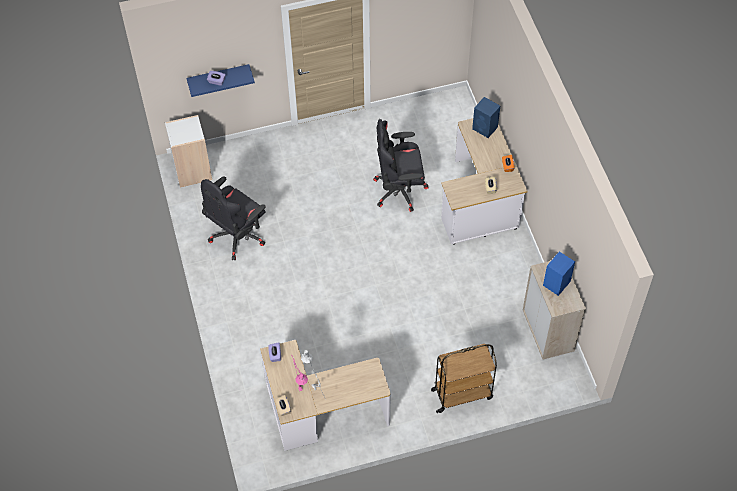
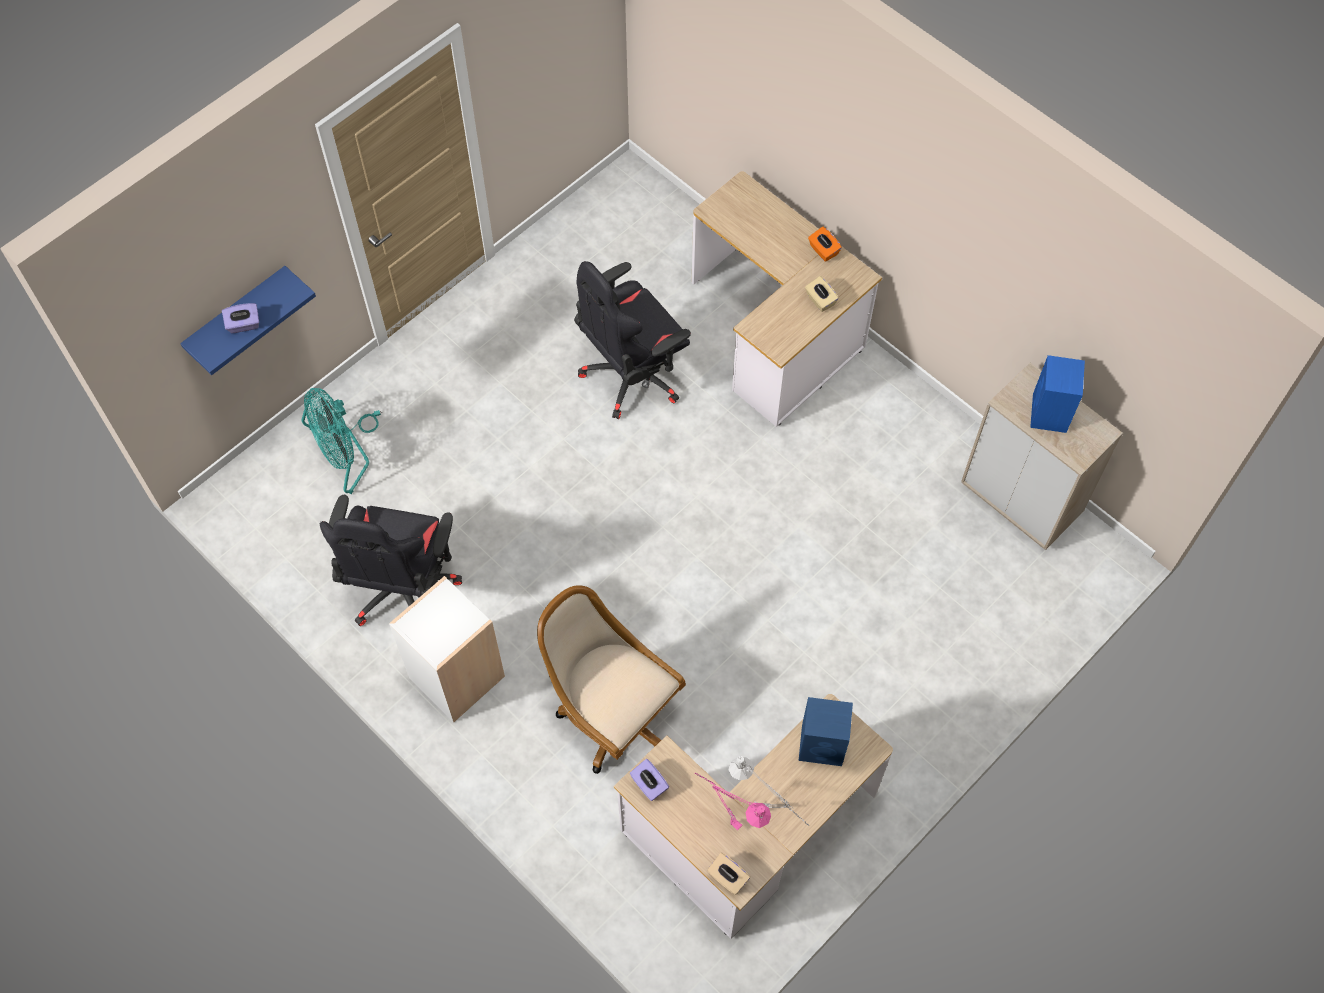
camera: 30 degrees left, 5 degrees up
bookcase [165,115,212,188] -> bookcase moved to [389,576,505,723]
brown cart [431,344,497,413] -> none
blue speaker [472,97,500,138] -> blue speaker moved to [798,697,853,766]
none -> turquoise fan [301,388,382,494]
none -> office chair [537,585,686,774]

